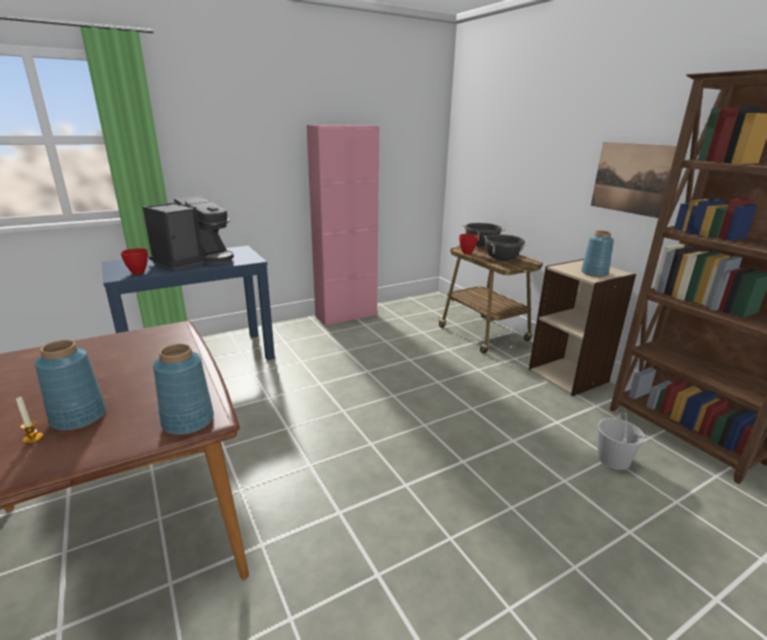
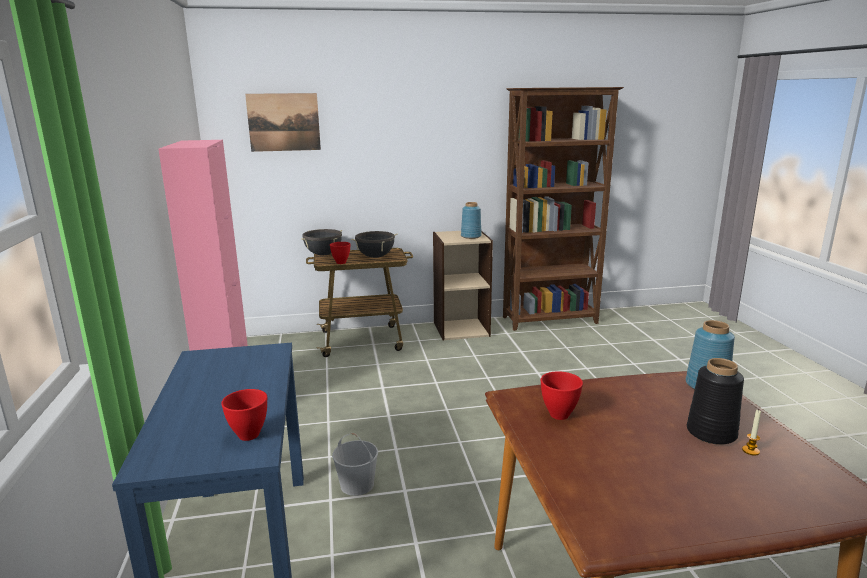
camera: 70 degrees left, 5 degrees down
blue vase [35,340,106,430] -> black vase [687,358,744,445]
coffee machine [143,196,234,271] -> none
picture [591,142,677,218] -> picture moved to [245,93,321,152]
white bucket [597,412,645,470] -> white bucket moved to [332,433,378,496]
none -> red bowl [541,371,583,420]

